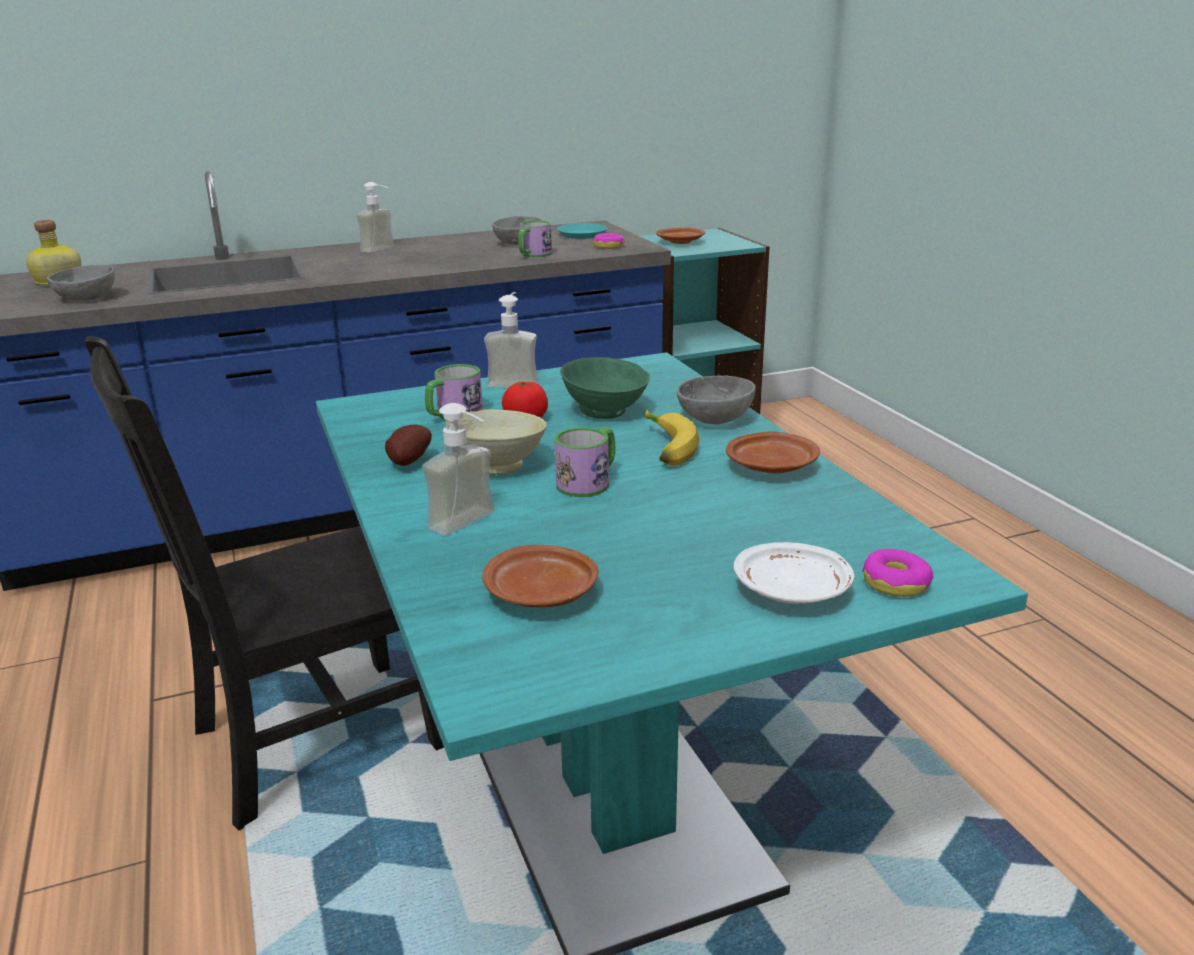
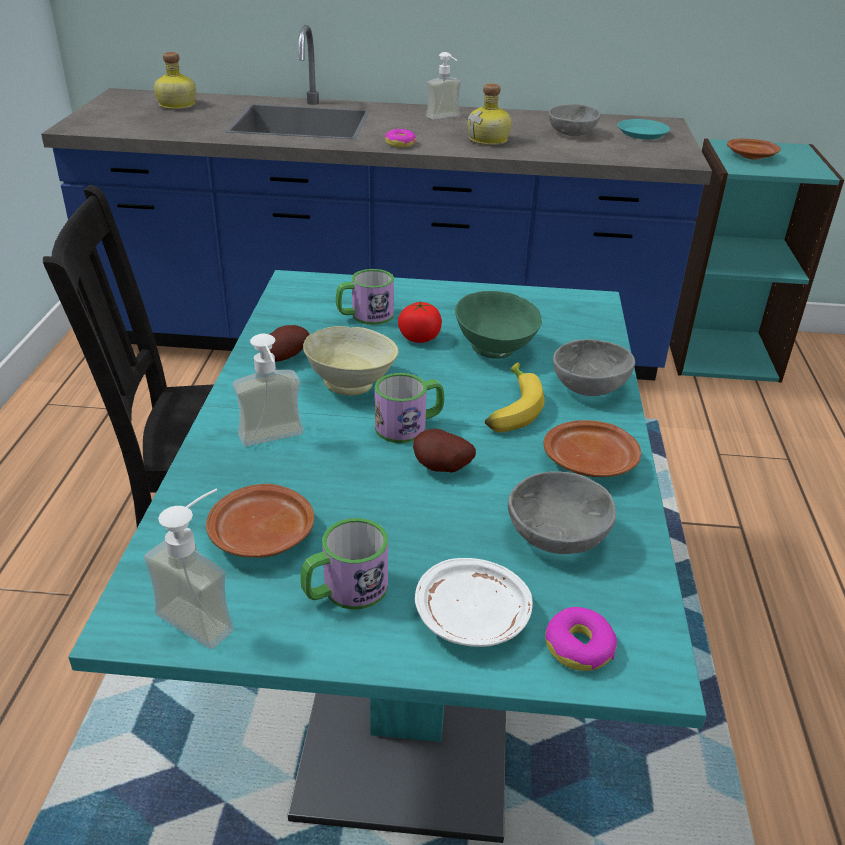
camera: 25 degrees right, 10 degrees up
grey bowl [47,265,115,301] -> grey bowl moved to [508,471,616,554]
soap dispenser [484,292,539,388] -> soap dispenser moved to [144,489,233,649]
mug [518,221,552,257] -> mug moved to [301,518,388,610]
donut [593,233,625,249] -> donut moved to [385,129,416,148]
none -> potato [413,429,476,472]
none -> bottle [468,83,512,145]

